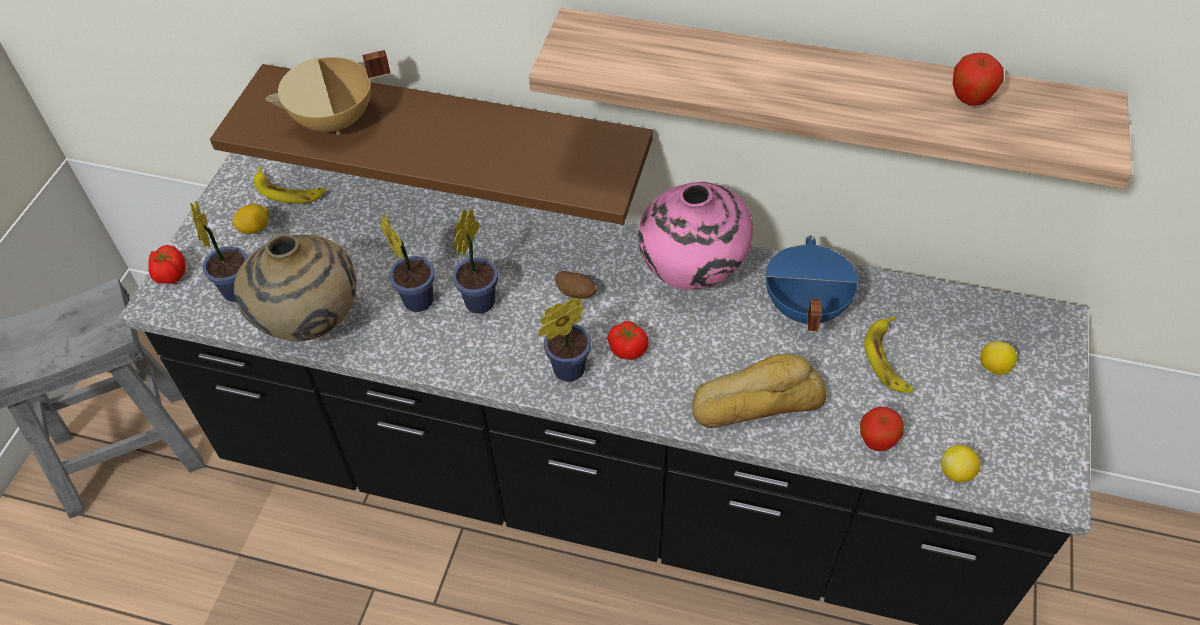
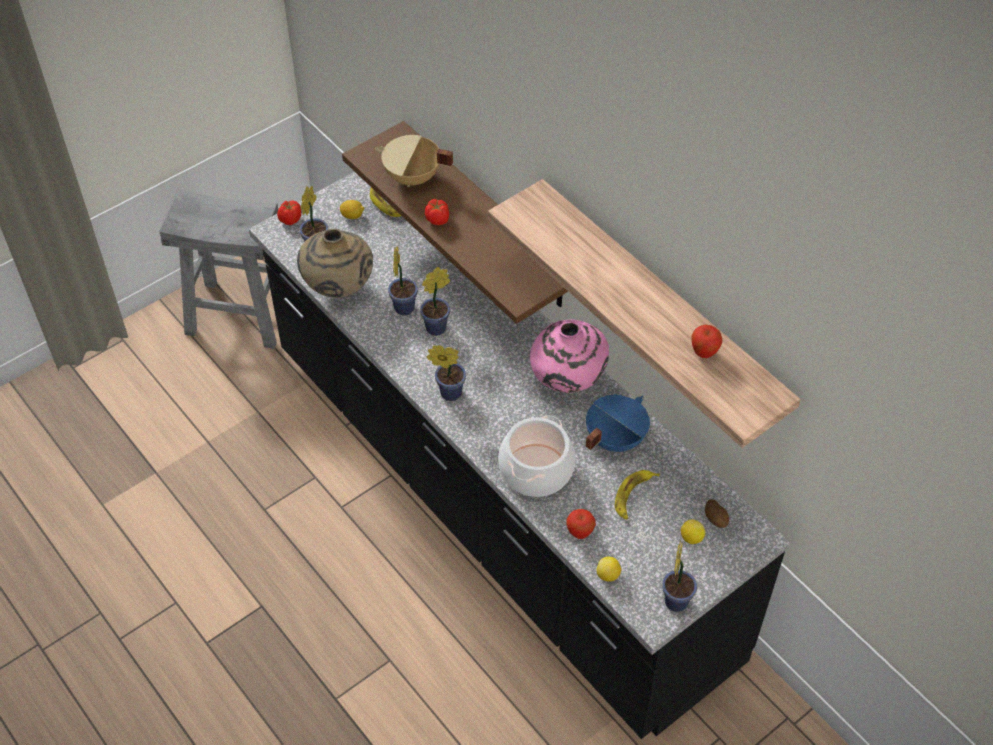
camera: 35 degrees right, 0 degrees up
potato [555,271,596,299] -> potato moved to [705,499,729,528]
tomato [608,321,649,360] -> tomato moved to [425,199,449,225]
bread [692,354,827,428] -> cooking pot [498,415,576,497]
none -> potted plant [662,540,697,612]

